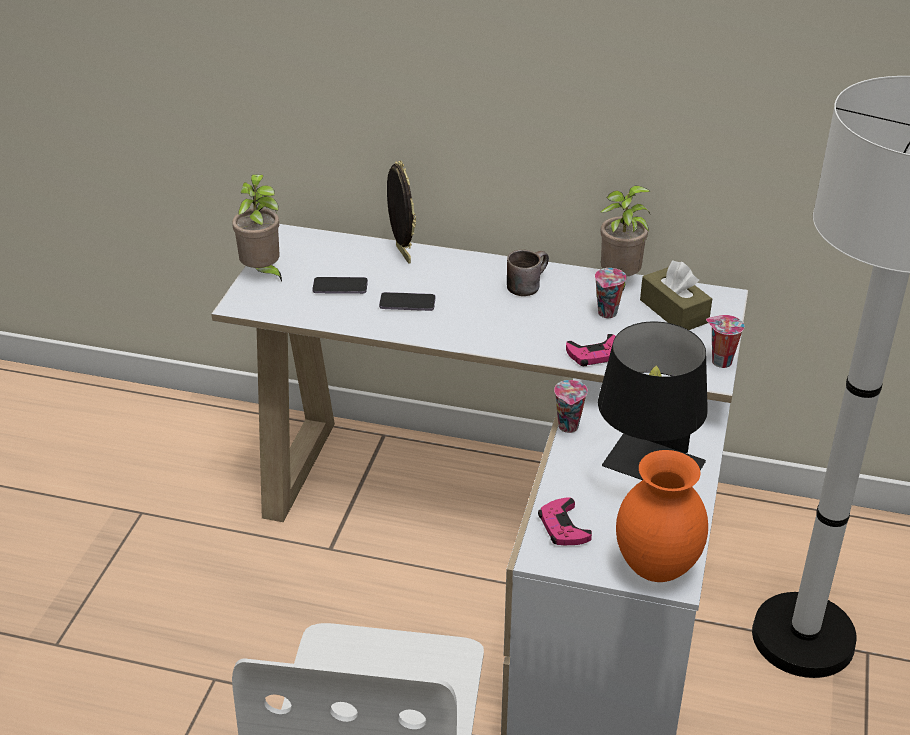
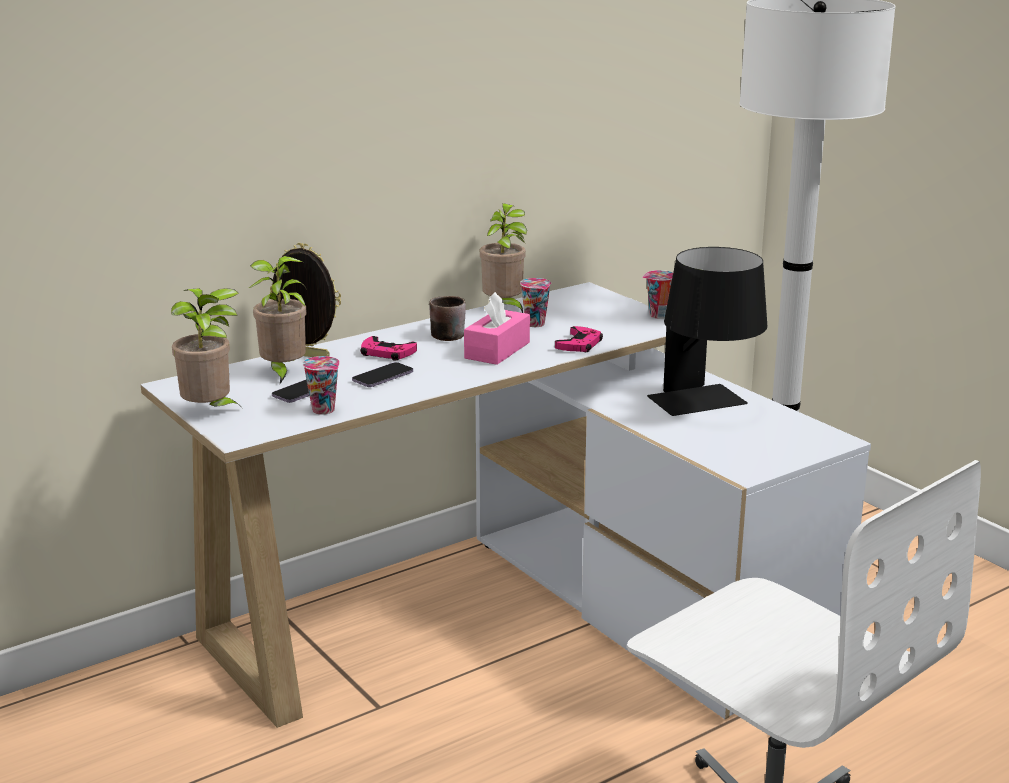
camera: 50 degrees left, 15 degrees down
pink game controller [538,498,592,545] -> pink game controller moved to [360,336,417,361]
cup [554,380,588,433] -> cup moved to [302,356,340,415]
orange vase [616,450,708,582] -> none
brown tissue box [640,261,712,330] -> none
none -> potted plant [249,256,307,384]
none -> pink tissue box [464,292,530,365]

